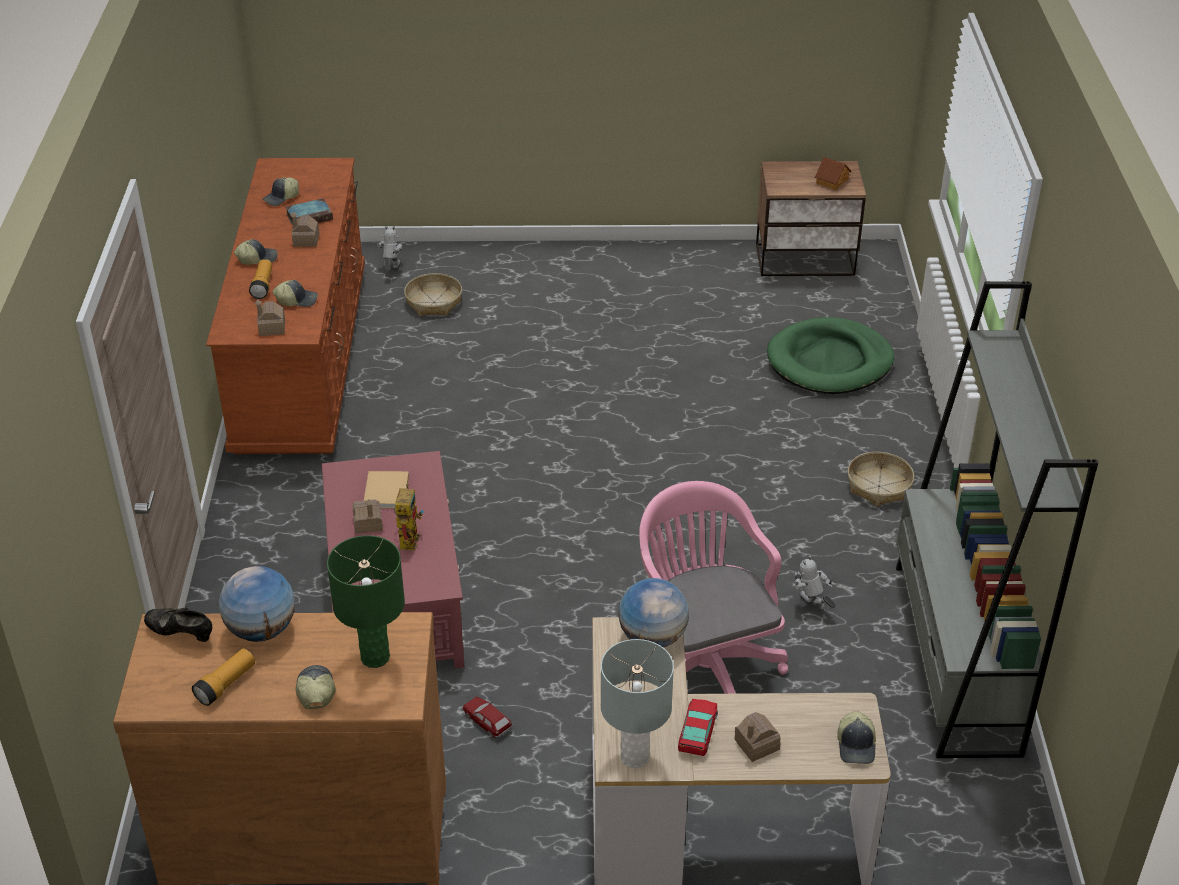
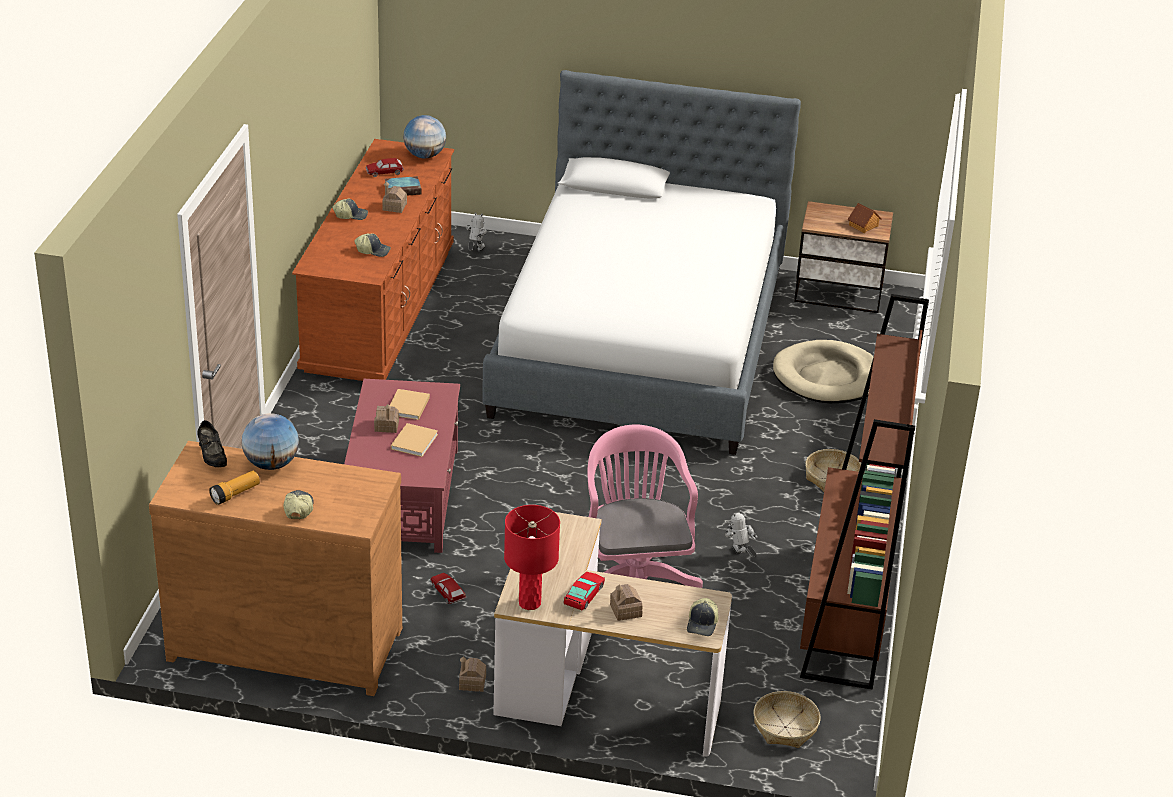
camera: 10 degrees right, 5 degrees down
black shoe [144,608,212,642] -> black shoe turned 150 degrees counterclockwise [197,420,227,467]
flashlight [249,259,272,299] -> none
toy house [255,299,285,336] -> toy house moved to [459,657,486,692]
cap [262,177,299,206] -> toy car [365,158,404,177]
green table lamp [327,535,405,668] -> none
toy robot [394,483,424,550] -> beige book [391,423,438,457]
basket [404,273,462,316] -> basket moved to [754,691,821,748]
grey table lamp [601,639,674,768] -> red table lamp [504,505,560,610]
globe [618,578,689,648] -> globe moved to [403,115,446,158]
green dog bed [767,317,895,394] -> beige dog bed [773,340,874,403]
grey bookcase [896,281,1098,758] -> brown bookcase [800,294,929,689]
none -> bed [482,70,801,455]

